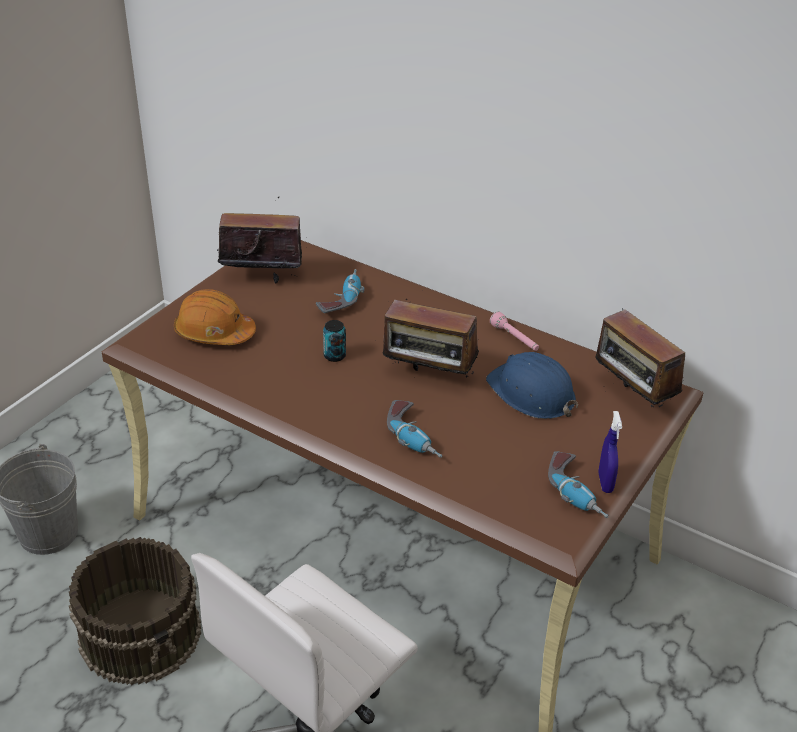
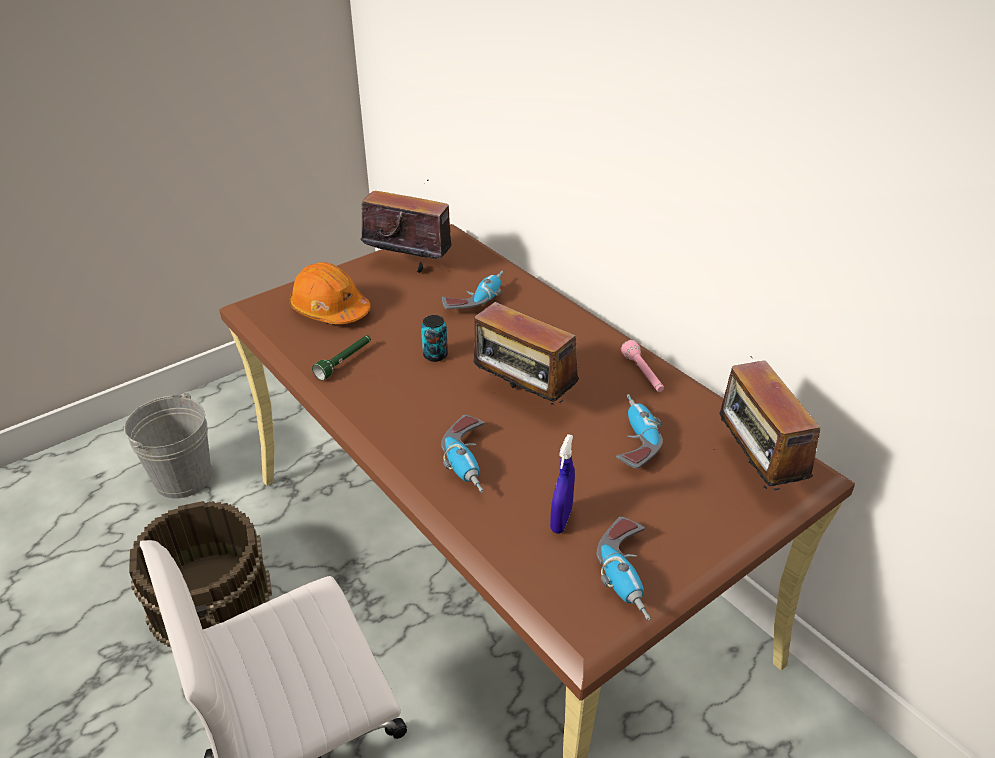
camera: 20 degrees right, 0 degrees up
blue hard hat [486,352,578,419] -> power drill [616,394,663,469]
blue spray bottle [598,411,622,493] -> blue spray bottle moved to [550,434,575,533]
none -> green flashlight [312,335,371,380]

